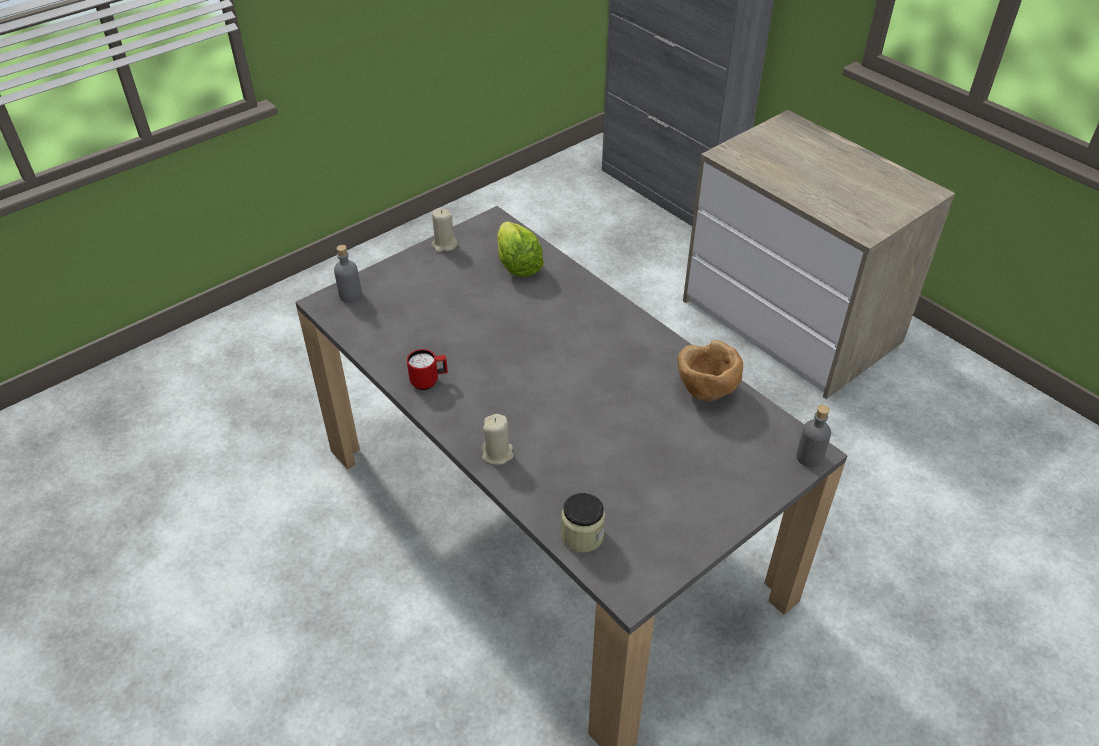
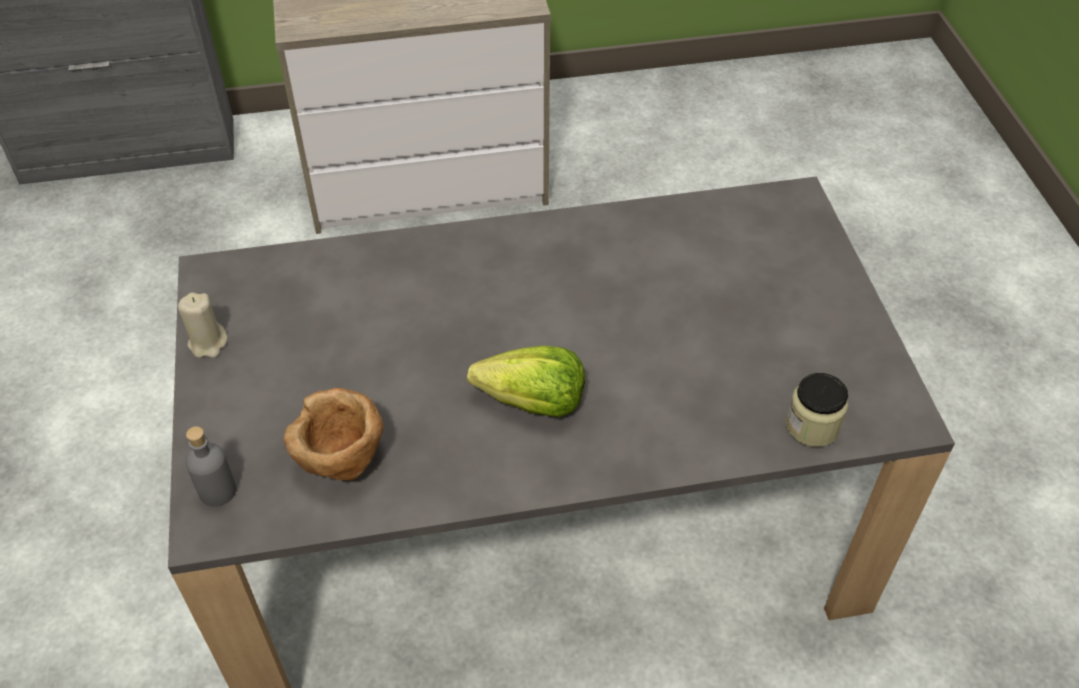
camera: 60 degrees left, 5 degrees up
red mug [407,349,448,390] -> none
beige candle [482,414,514,465] -> none
lettuce [497,221,544,277] -> lettuce moved to [467,346,585,417]
brown bowl [678,340,743,401] -> brown bowl moved to [283,388,383,480]
grey bottle [796,405,831,467] -> none

